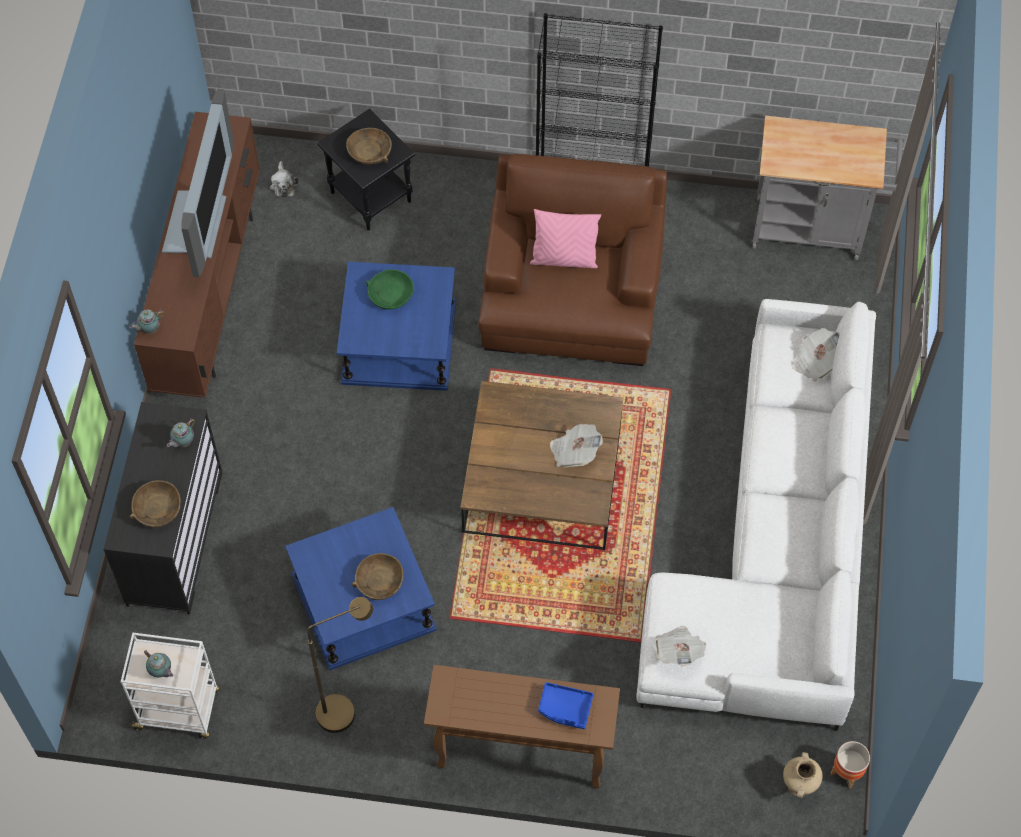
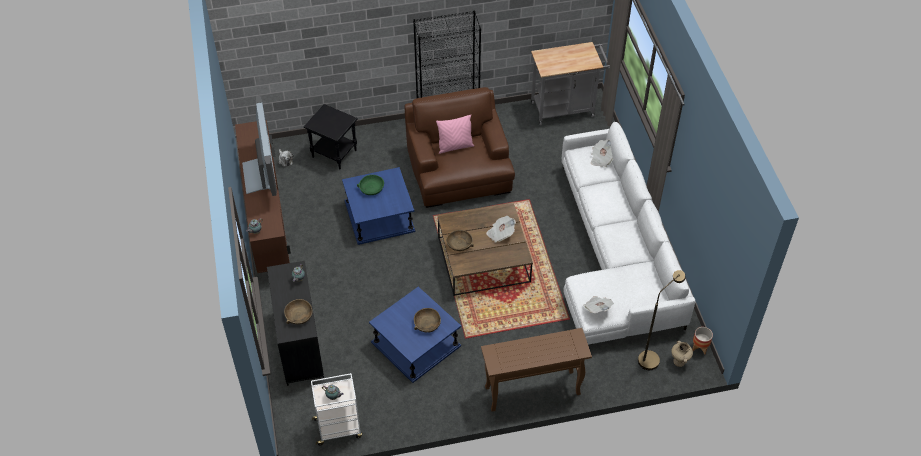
camera: 20 degrees left, 10 degrees down
brown floor lamp [307,597,373,733] -> brown floor lamp moved to [638,270,685,370]
brown bowl [346,128,392,164] -> brown bowl moved to [446,230,474,251]
blue tray [538,682,594,729] -> none

